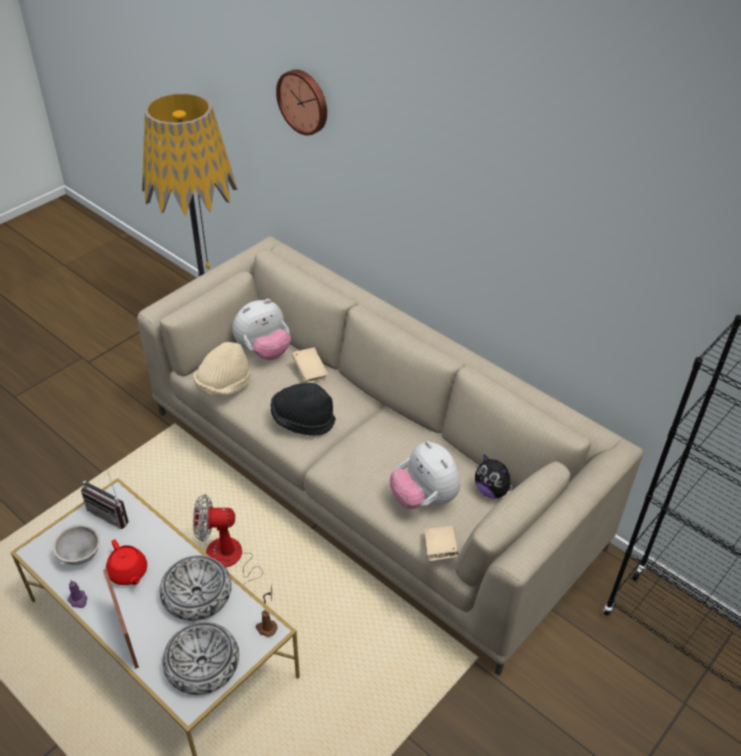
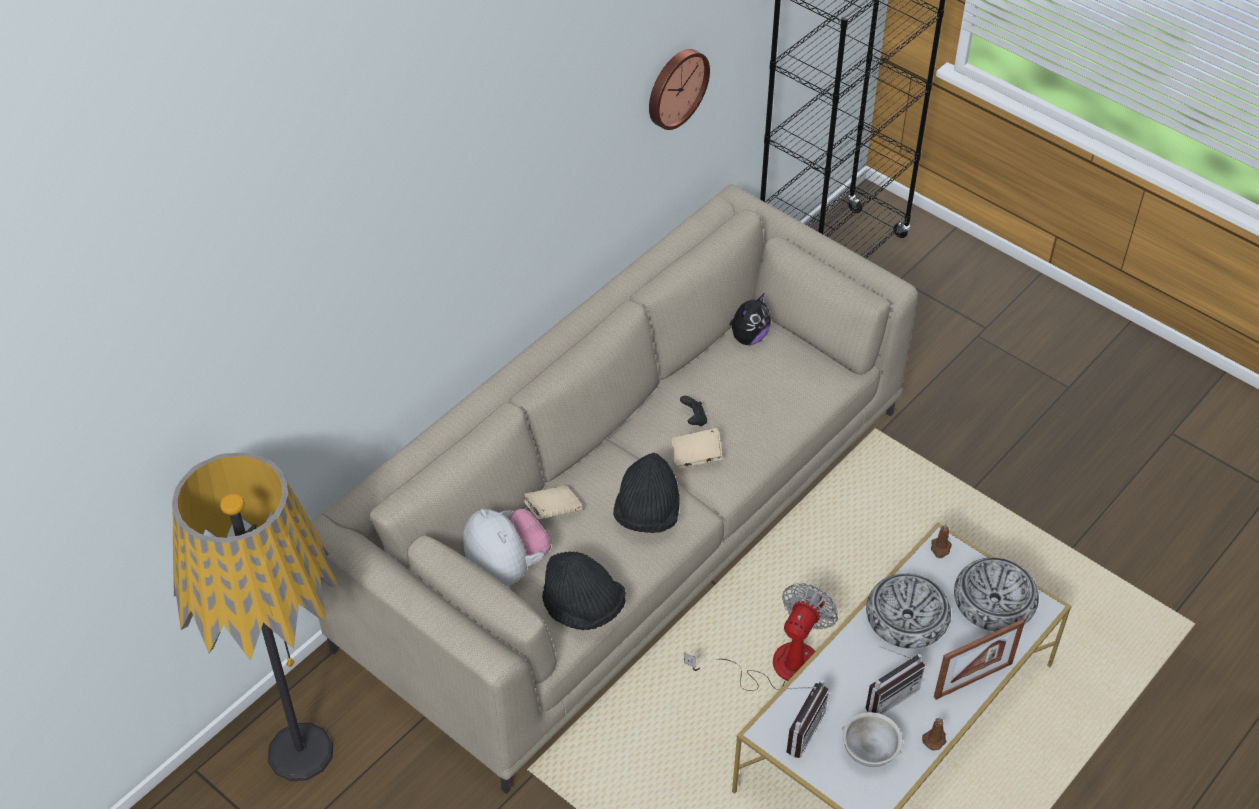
camera: 90 degrees left, 5 degrees up
purple candle [67,580,87,608] -> brown candle [922,717,947,750]
red teapot [106,539,147,585] -> radio [865,646,925,714]
beige hat [193,342,252,396] -> black hat [542,551,626,630]
fan [193,494,272,604] -> fan turned 150 degrees counterclockwise [684,583,838,691]
wall clock [276,69,327,136] -> wall clock moved to [649,49,710,130]
plush toy [390,441,460,509] -> none
beige book [425,526,459,561] -> beige book moved to [672,428,722,469]
none -> black game controller [680,396,707,426]

